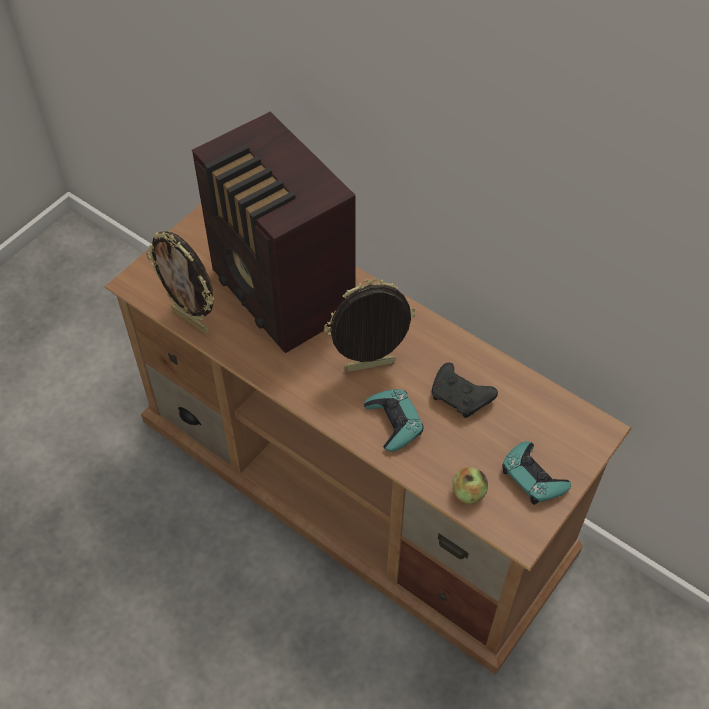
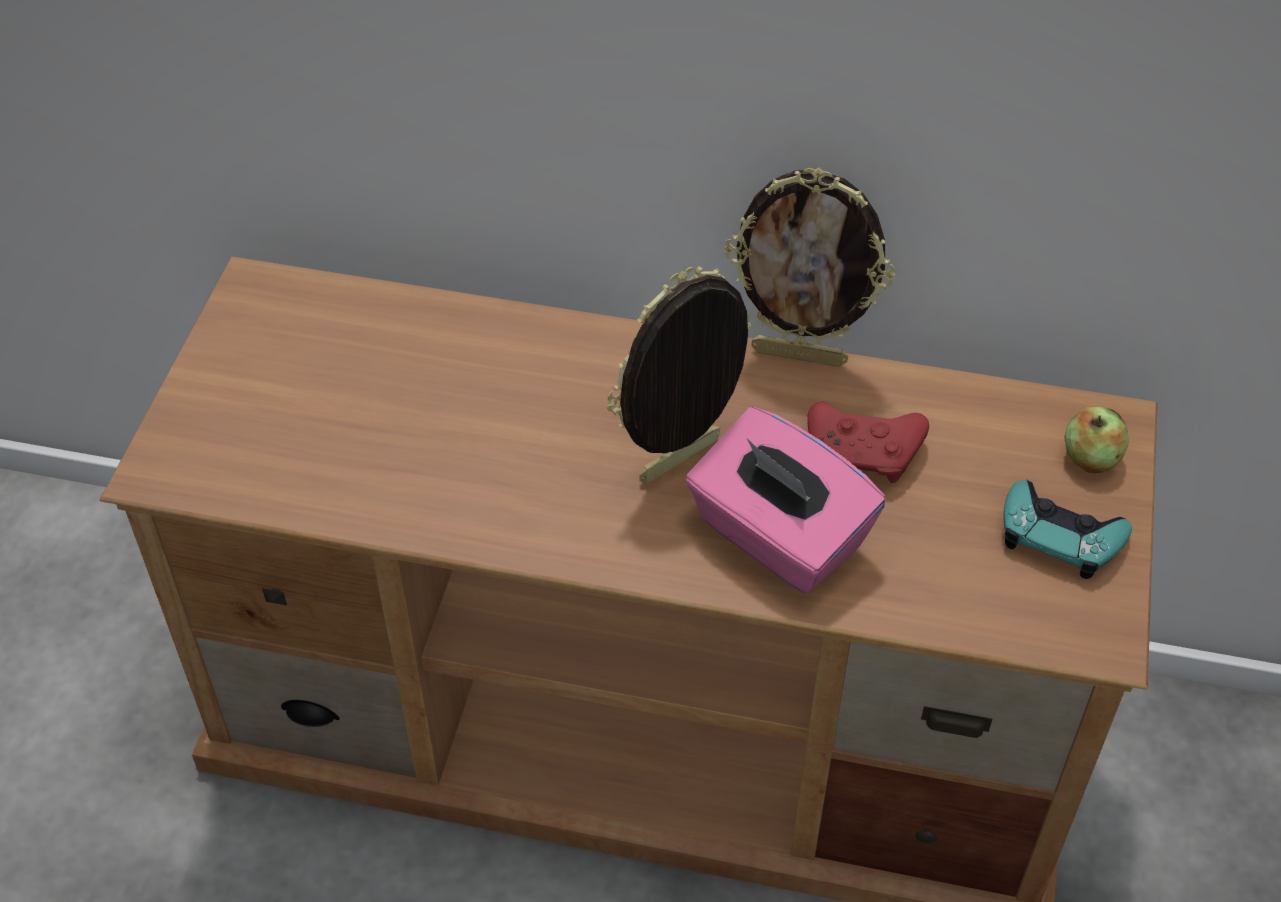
camera: 25 degrees left, 5 degrees down
picture frame [146,231,214,334] -> picture frame moved to [725,167,895,367]
radio [192,112,356,353] -> none
turquoise game controller [364,389,424,452] -> pink tissue box [685,407,886,593]
black game controller [432,363,498,418] -> red game controller [807,401,929,483]
apple [452,467,488,504] -> apple moved to [1065,407,1129,473]

